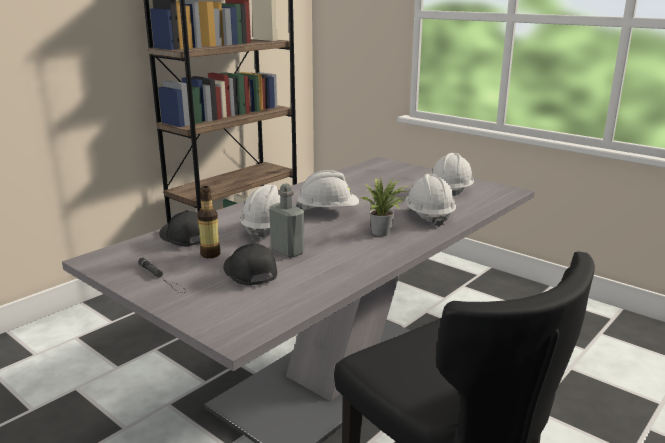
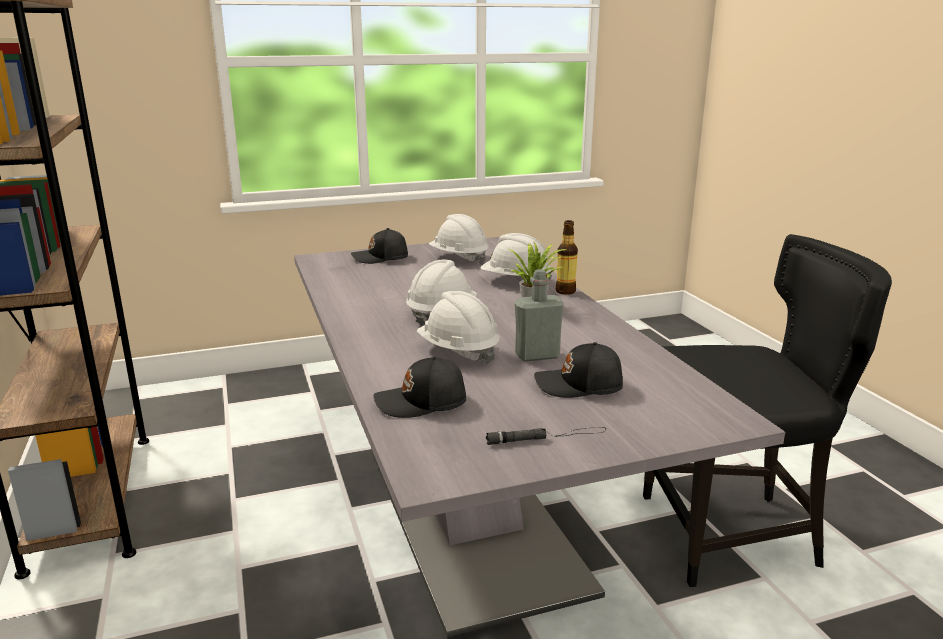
camera: 60 degrees left, 0 degrees up
bottle [197,186,221,258] -> bottle moved to [556,220,578,295]
none -> black cap [351,228,408,264]

